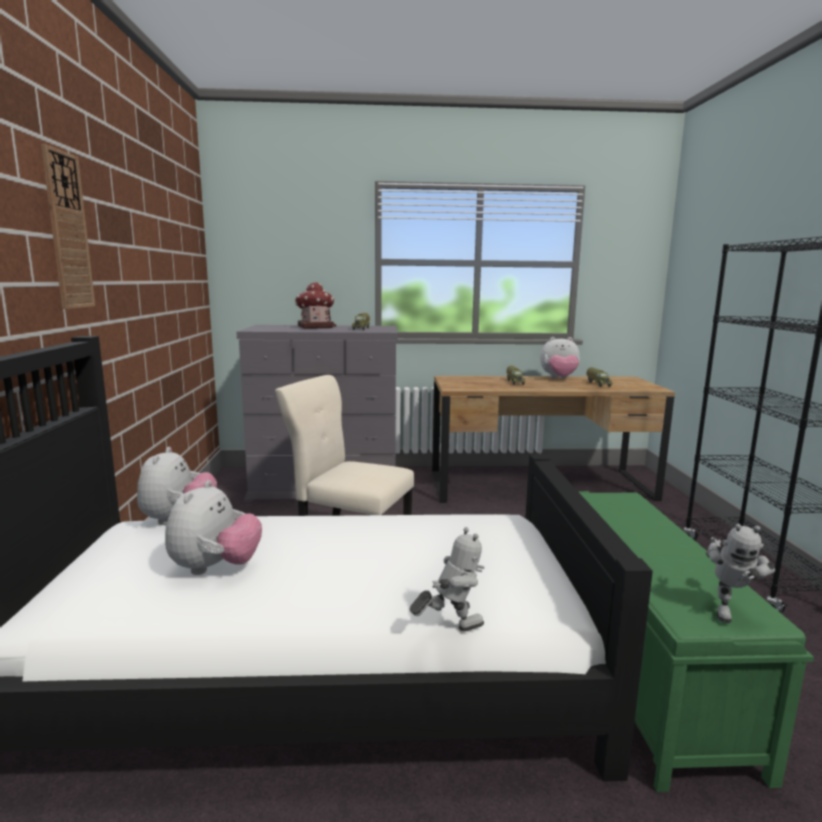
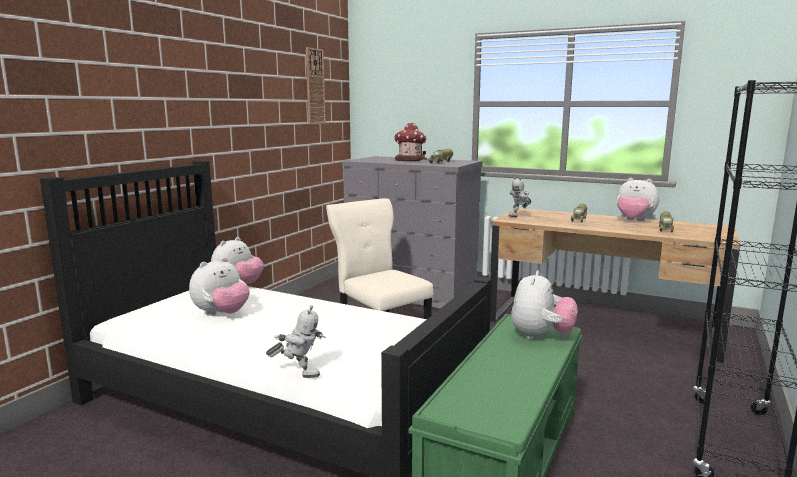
camera: 30 degrees right, 0 degrees up
wall clock [41,144,95,309] -> wall clock moved to [306,47,326,124]
toy robot [706,524,775,623] -> toy robot moved to [509,177,531,217]
none -> plush toy [511,270,578,339]

